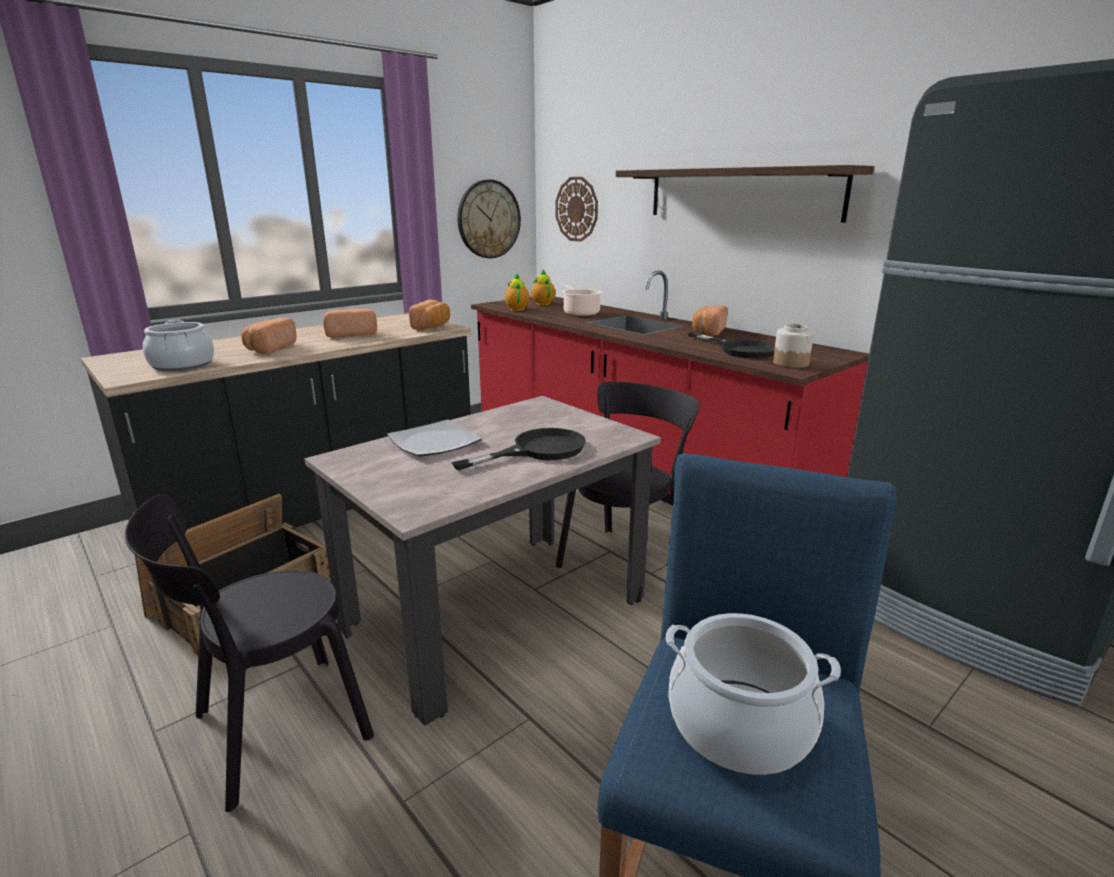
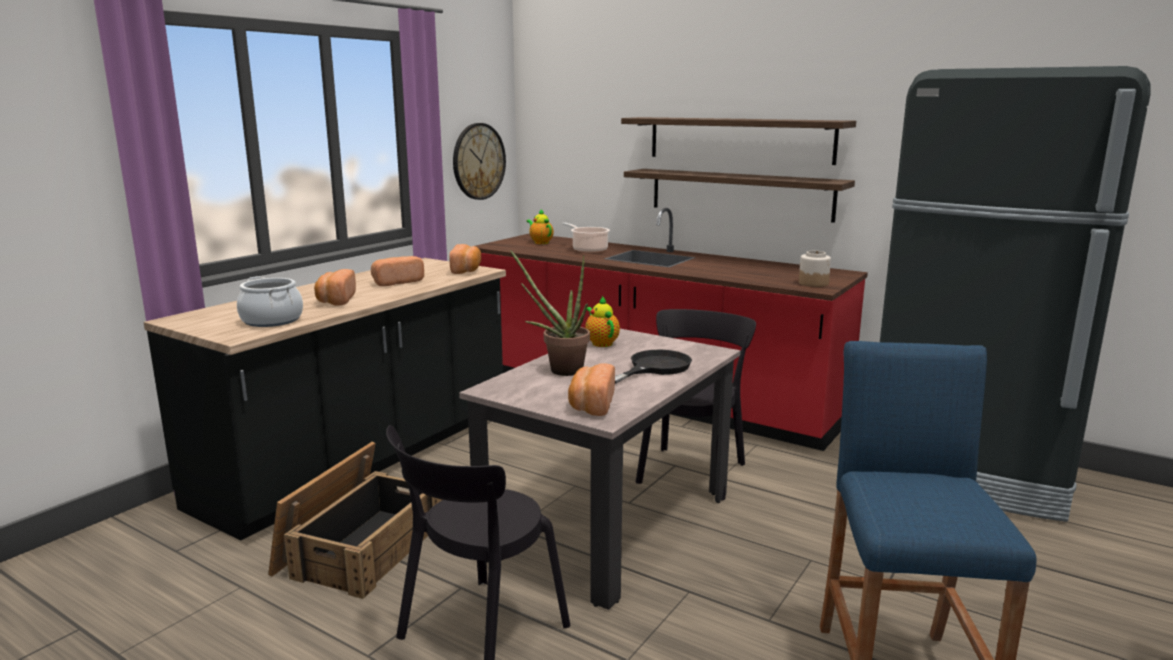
camera: 15 degrees left, 5 degrees down
plate [387,420,482,457] -> potted plant [510,250,590,376]
teapot [505,273,530,311] -> teapot moved to [585,296,620,347]
wall clock [556,177,598,242] -> none
cooking pot [666,613,841,775] -> none
black frying pan [688,332,775,358] -> none
bread [692,305,728,336] -> bread moved to [568,363,615,416]
none -> shelf [624,169,855,223]

